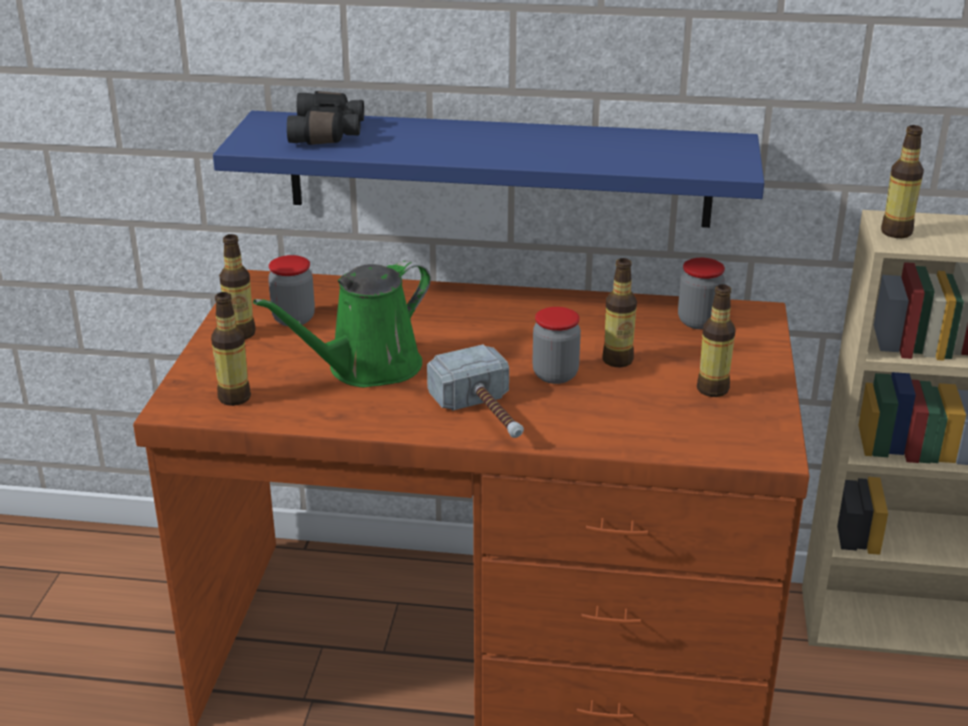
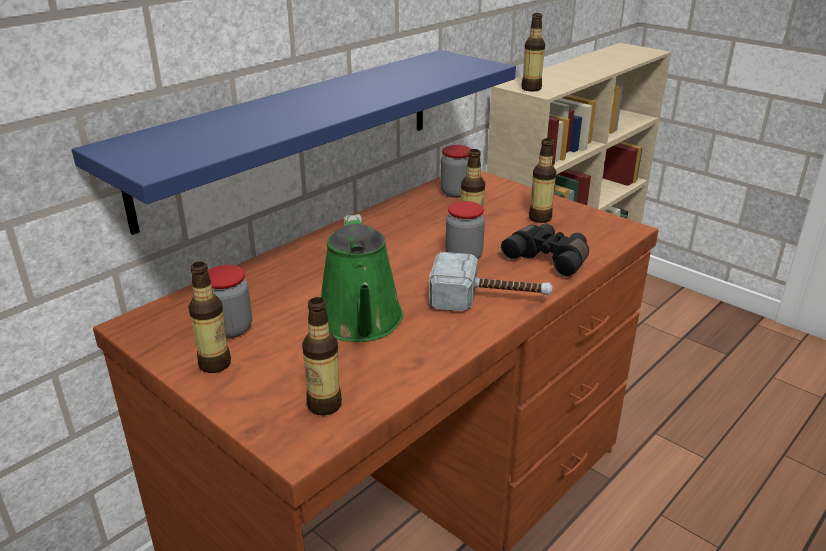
camera: 55 degrees left, 0 degrees up
black binoculars [287,91,364,145] -> black binoculars moved to [501,224,589,277]

